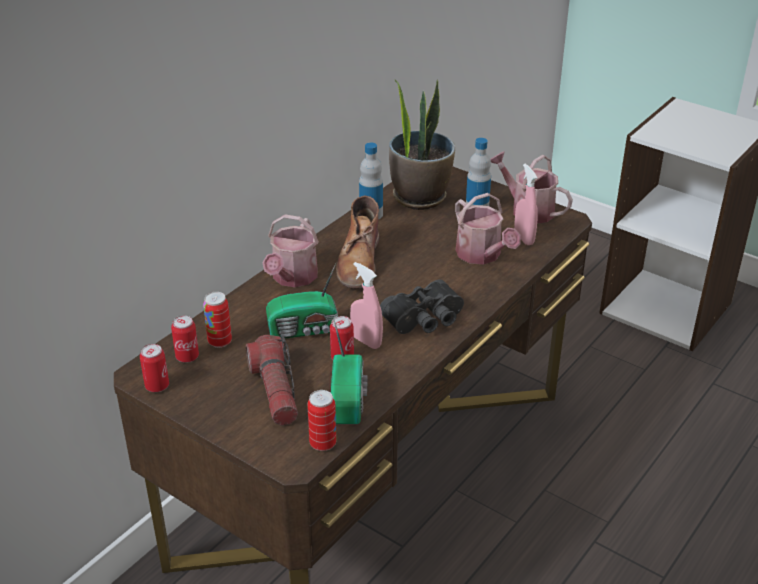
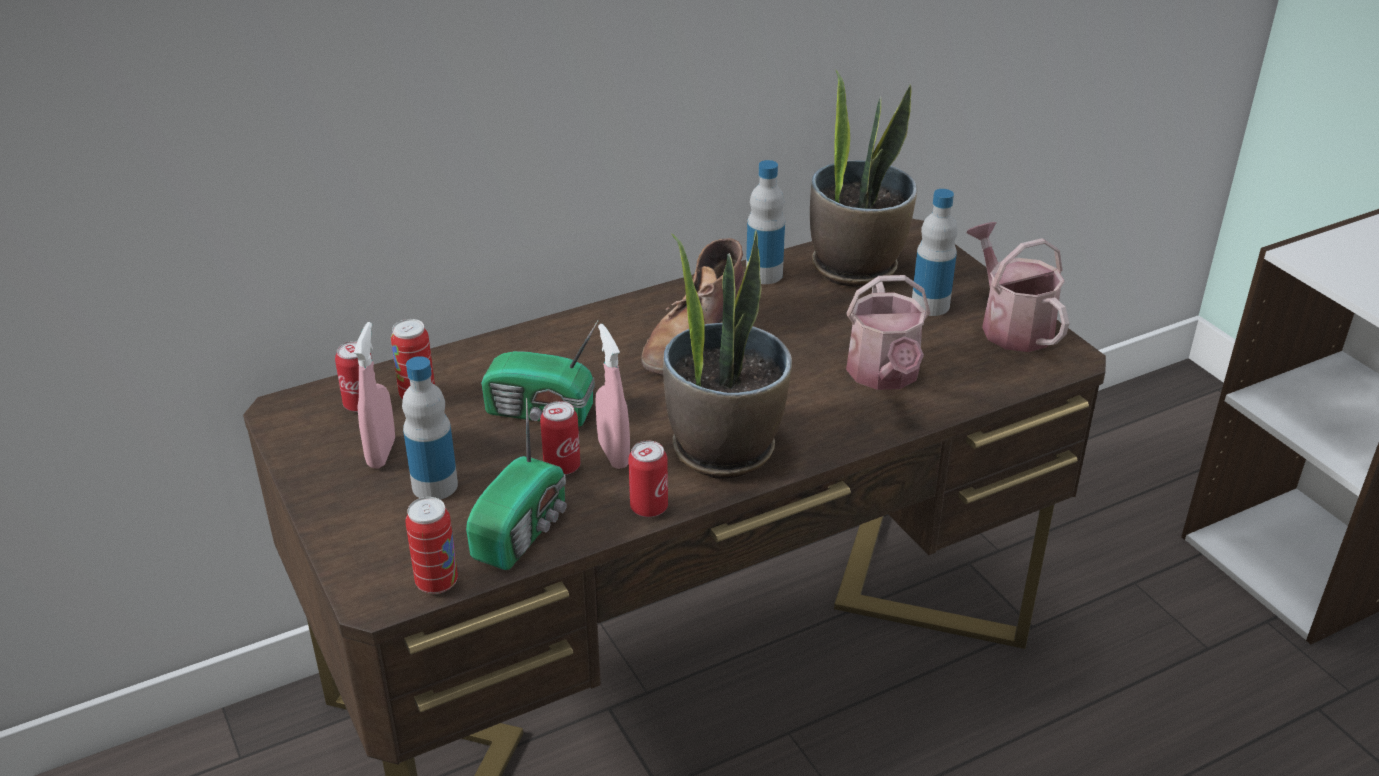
camera: 25 degrees right, 0 degrees up
can [140,344,169,392] -> can moved to [628,440,668,517]
flashlight [246,335,298,426] -> bottle [402,356,458,500]
watering can [262,215,319,287] -> none
black binoculars [380,279,464,334] -> potted plant [663,230,792,479]
pink spray bottle [514,164,538,245] -> pink spray bottle moved to [354,322,395,468]

